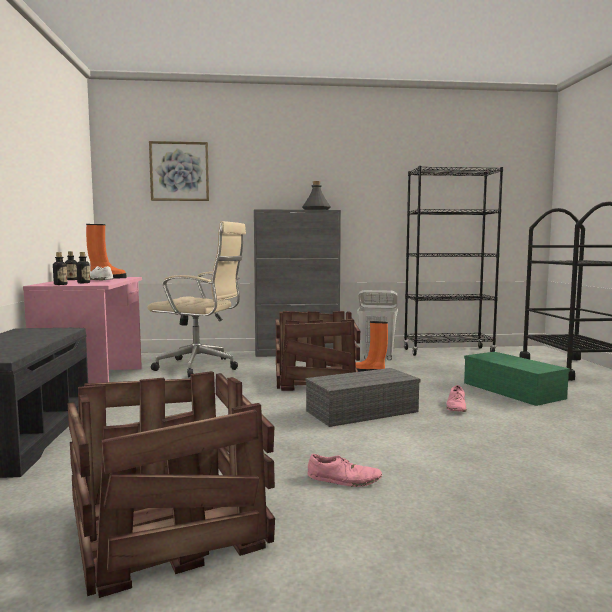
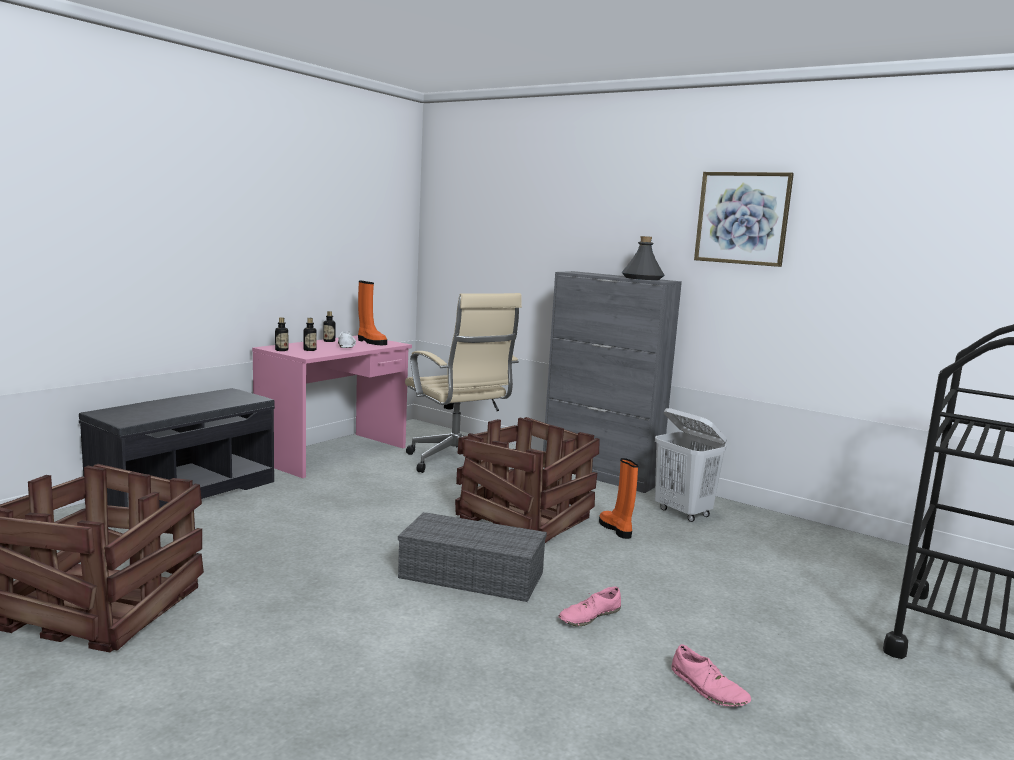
camera: 40 degrees right, 5 degrees up
picture [149,141,209,201] -> picture moved to [694,172,794,267]
pink shoe [308,454,382,487] -> pink shoe moved to [671,644,751,707]
black bookcase [404,166,503,356] -> none
green storage box [464,352,570,406] -> none

